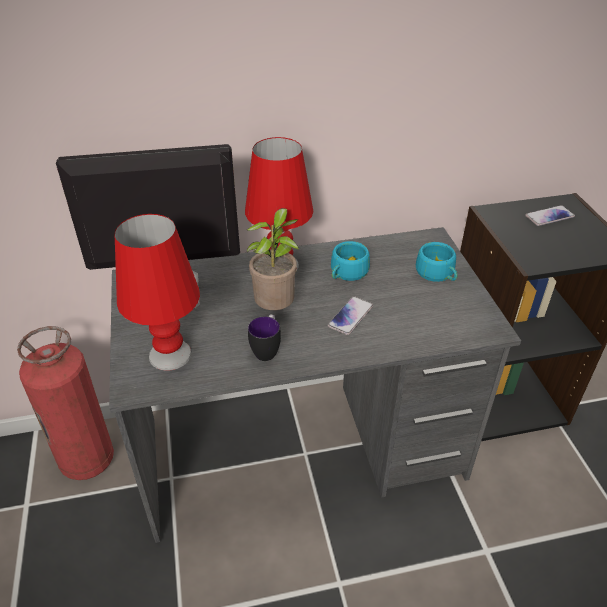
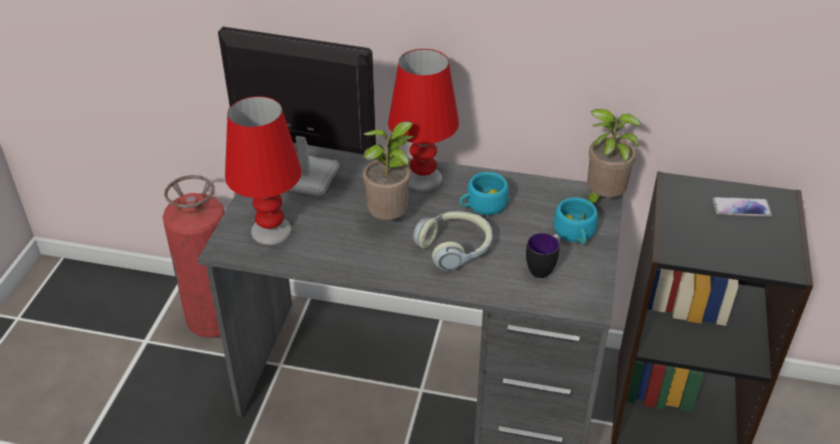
camera: 25 degrees right, 0 degrees up
mug [248,315,281,361] -> mug moved to [526,233,560,278]
phone [328,296,373,335] -> headphones [413,211,493,271]
none -> potted plant [587,109,641,204]

